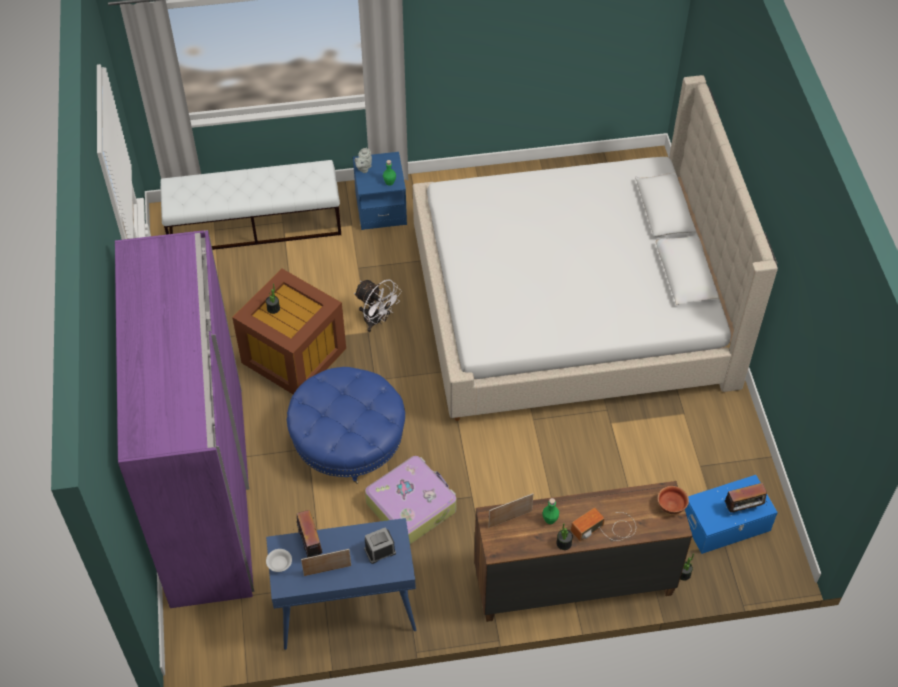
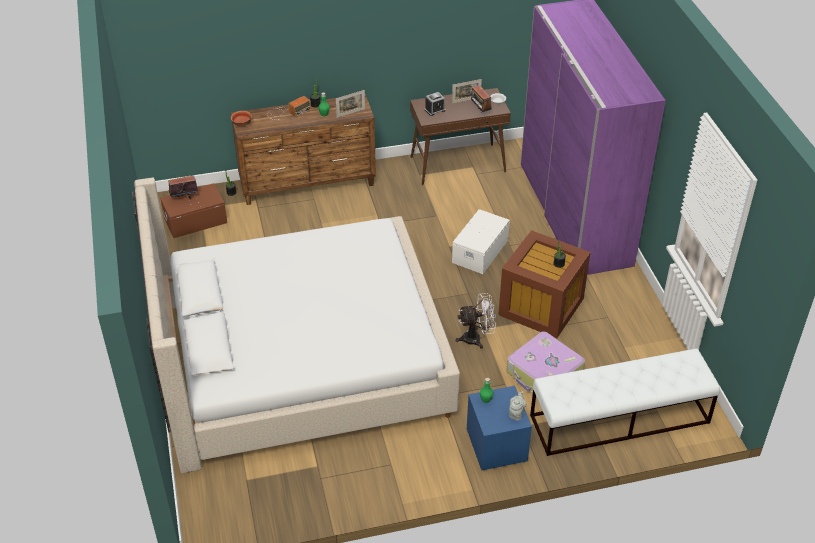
camera: 175 degrees right, 10 degrees down
blue console table [266,518,416,650] -> brown console table [410,88,511,185]
blue ottoman [287,367,405,484] -> white storage box [452,209,510,274]
white fan [354,280,402,332] -> white fan turned 135 degrees clockwise [455,293,496,349]
suitcase [365,456,457,544] -> suitcase moved to [506,331,585,392]
blue storage box [685,475,778,554] -> brown storage box [160,183,227,238]

